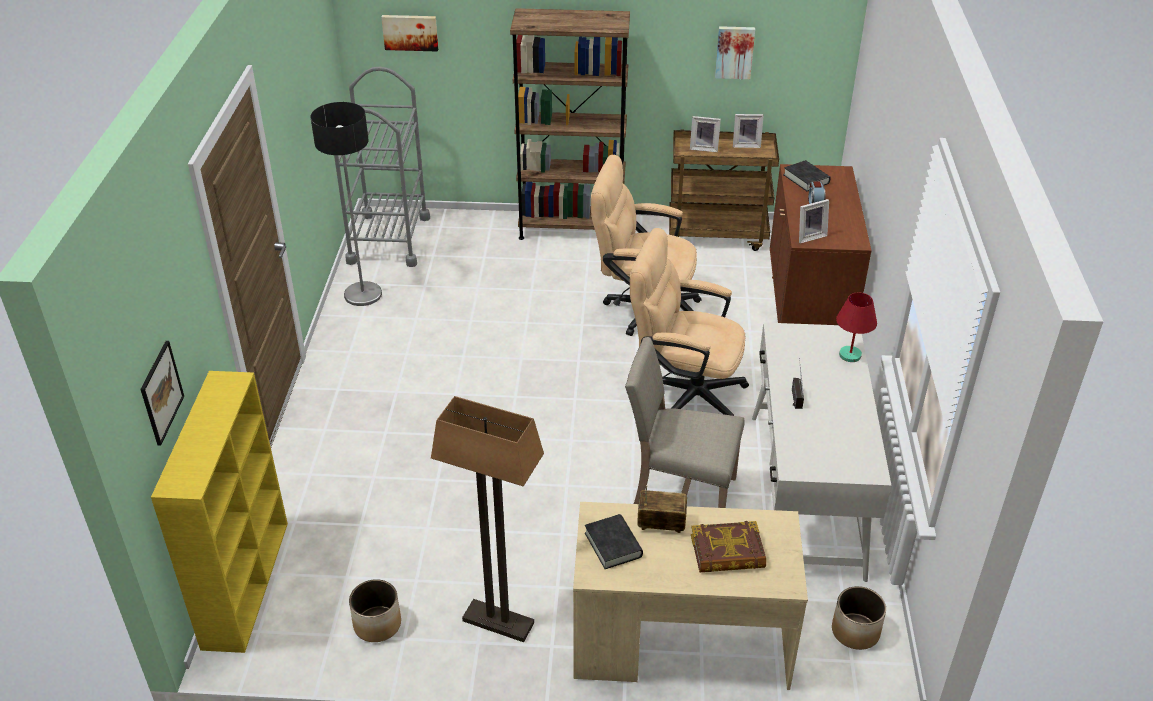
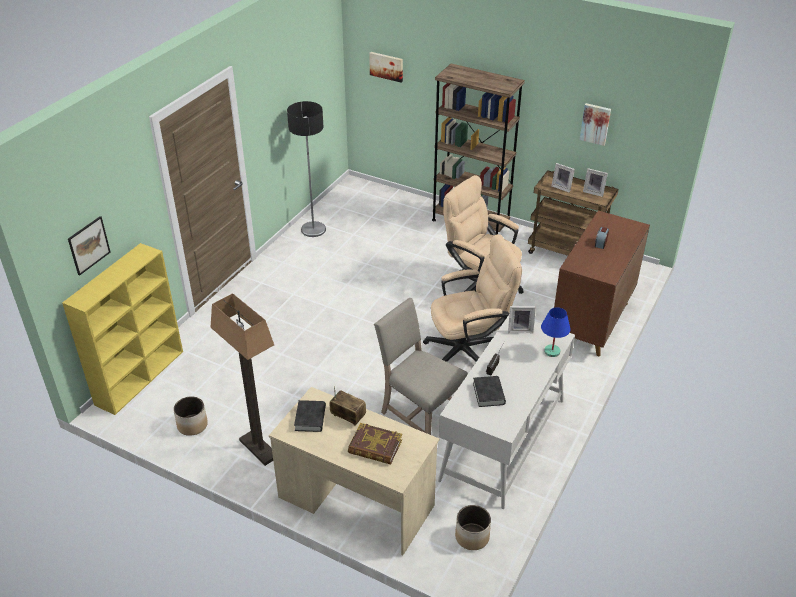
camera: 25 degrees right, 0 degrees up
grey cart [334,67,430,267] -> none
beige office chair [630,228,749,416] -> beige office chair turned 120 degrees clockwise [423,234,522,362]
black book [783,160,831,192] -> black book moved to [473,376,506,407]
picture frame [799,199,829,244] -> picture frame moved to [508,306,536,334]
red table lamp [836,292,877,362] -> blue table lamp [541,307,571,357]

